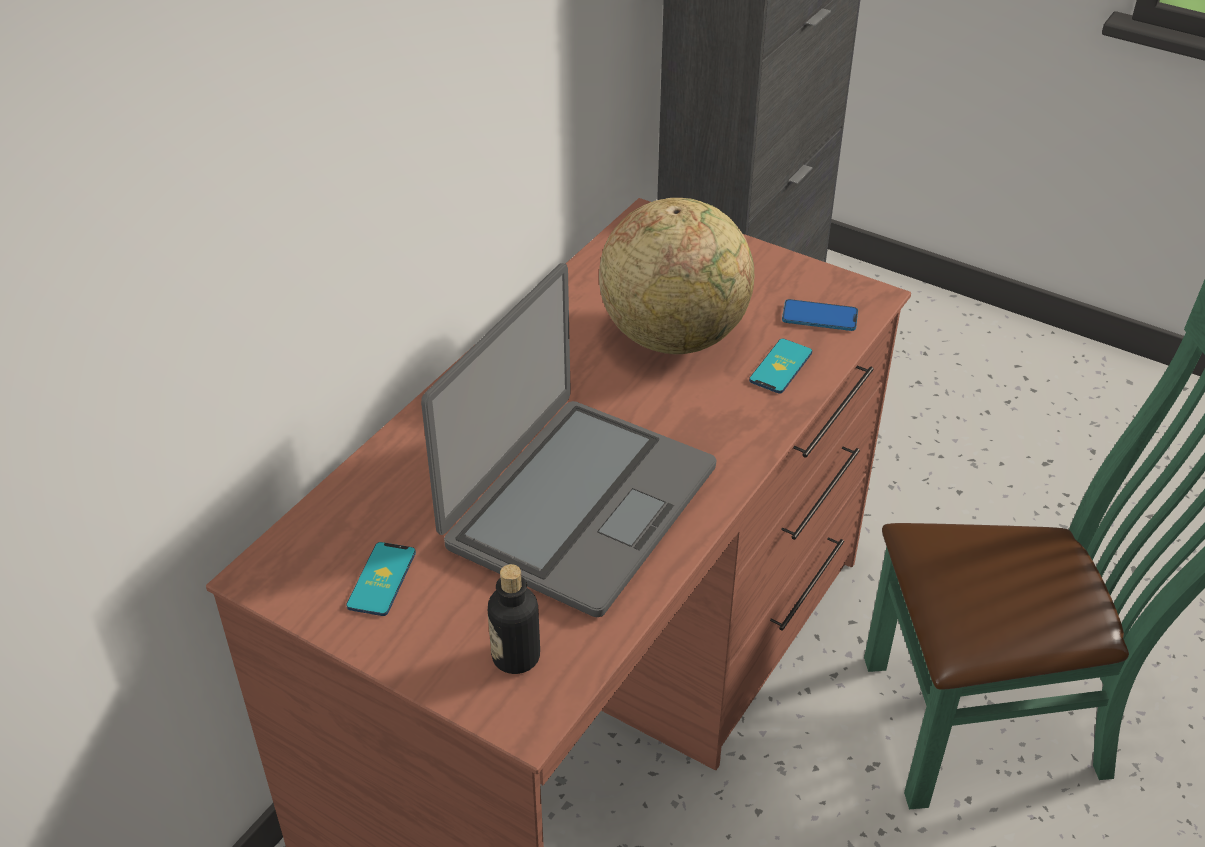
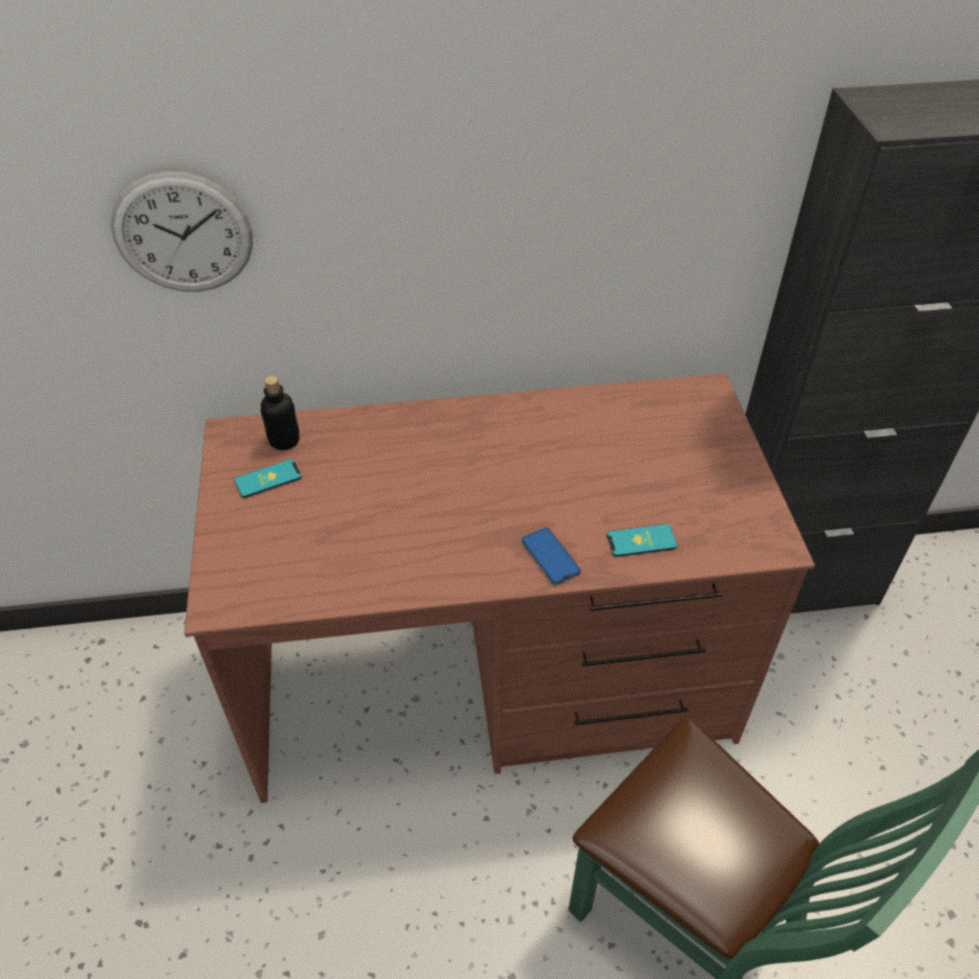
camera: 50 degrees right, 5 degrees up
laptop [421,263,716,617] -> none
bottle [488,564,540,674] -> bottle moved to [261,376,299,450]
globe [599,198,754,354] -> none
phone [782,299,858,331] -> phone moved to [522,528,581,585]
none -> wall clock [111,171,253,292]

